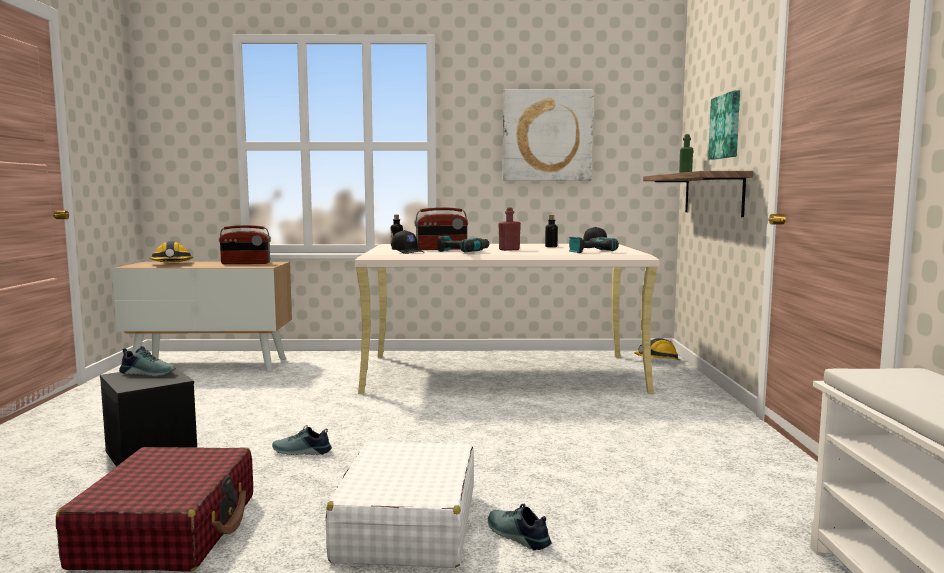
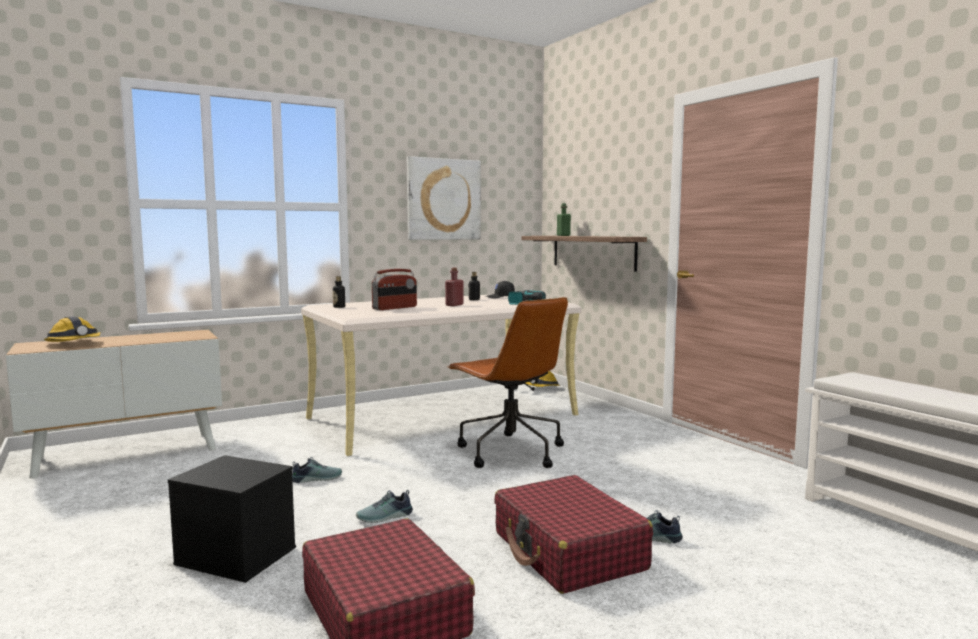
camera: 30 degrees left, 0 degrees up
shoe [119,346,176,376] -> shoe moved to [292,457,342,483]
radio [219,225,271,264] -> none
white suitcase [325,441,474,568] -> red suitcase [494,475,653,594]
black cap [392,230,424,254] -> none
power drill [438,236,490,253] -> none
picture [708,90,740,160] -> none
none -> brown office chair [448,297,568,468]

